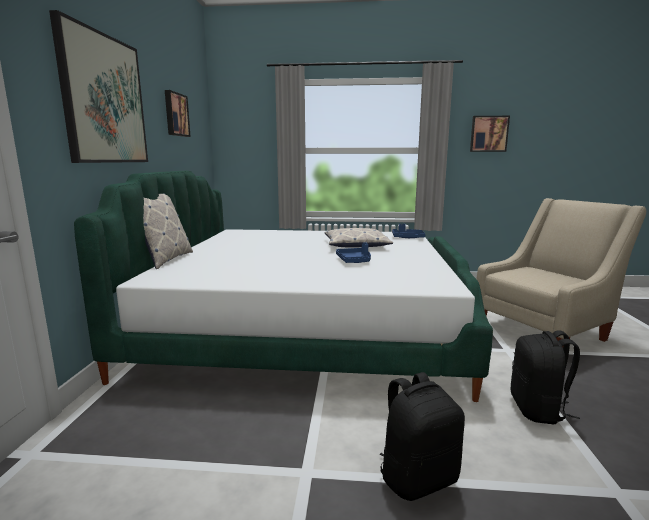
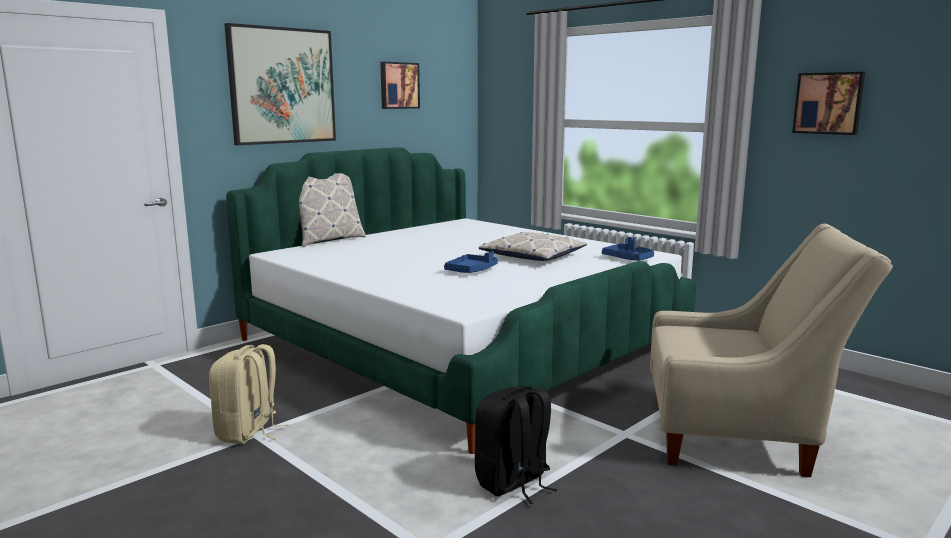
camera: 40 degrees right, 0 degrees up
black backpack [380,372,465,501] -> none
none -> beige backpack [209,344,289,444]

